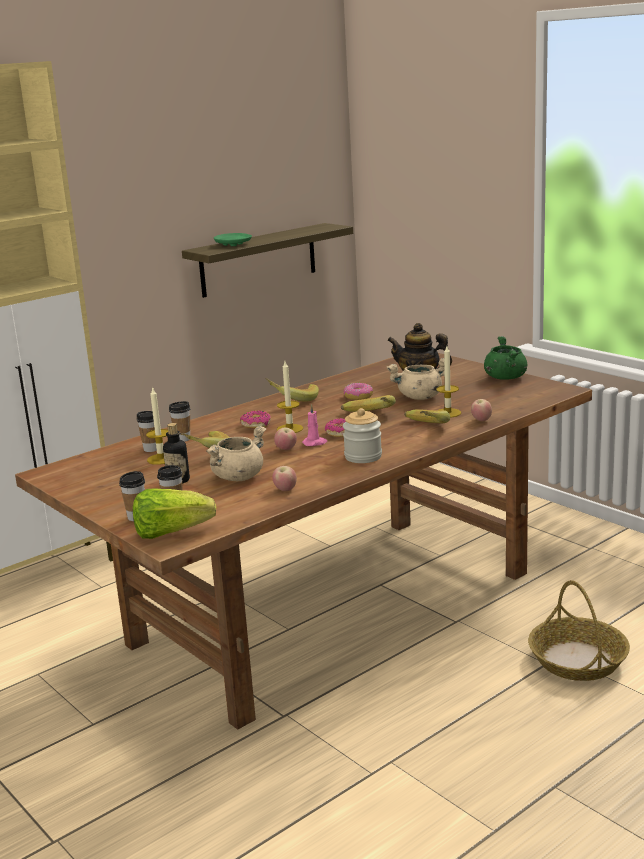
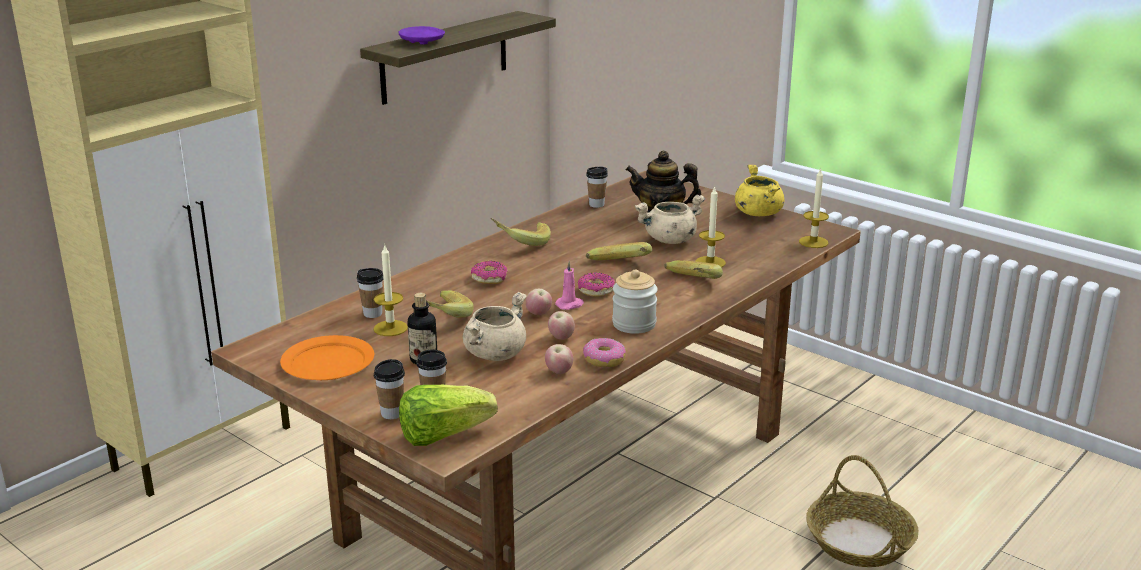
camera: 10 degrees left, 5 degrees up
cup [169,401,190,442] -> cup moved to [586,167,608,208]
green plate [214,233,252,246] -> purple plate [398,26,445,44]
candle [277,361,303,433] -> candle moved to [799,168,829,248]
donut [344,383,373,400] -> donut moved to [583,338,626,367]
apple [471,399,492,421] -> apple moved to [548,311,575,340]
green cooking pot [484,336,527,380] -> yellow cooking pot [735,164,784,216]
none -> orange plate [280,335,374,380]

